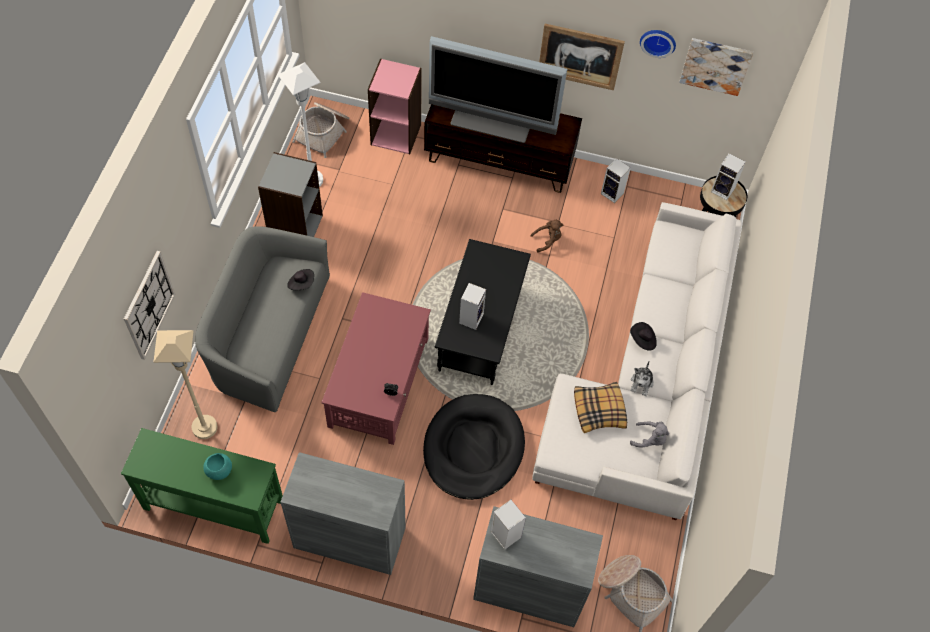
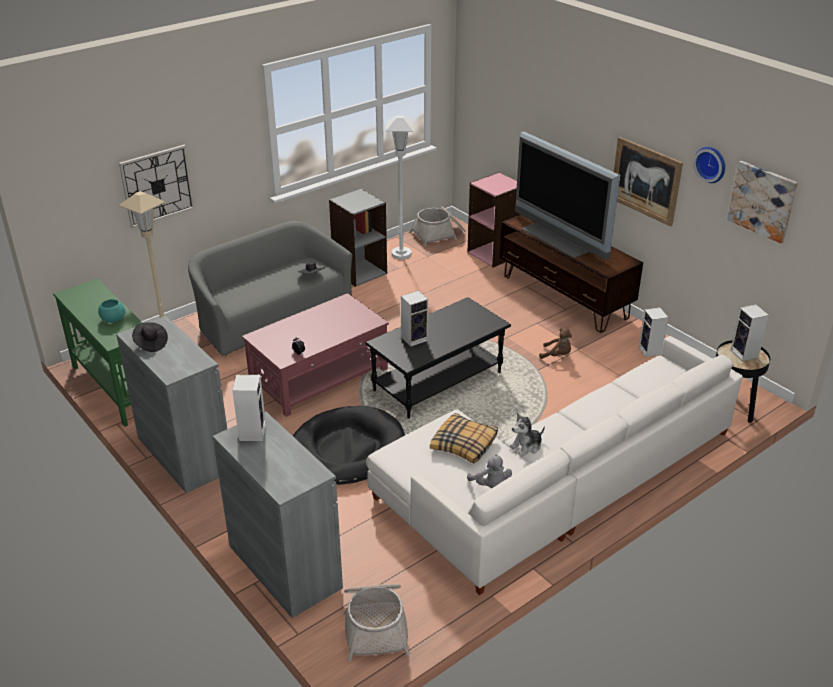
camera: 40 degrees right, 25 degrees down
black hat [630,322,657,351] -> black hat moved to [132,322,168,352]

